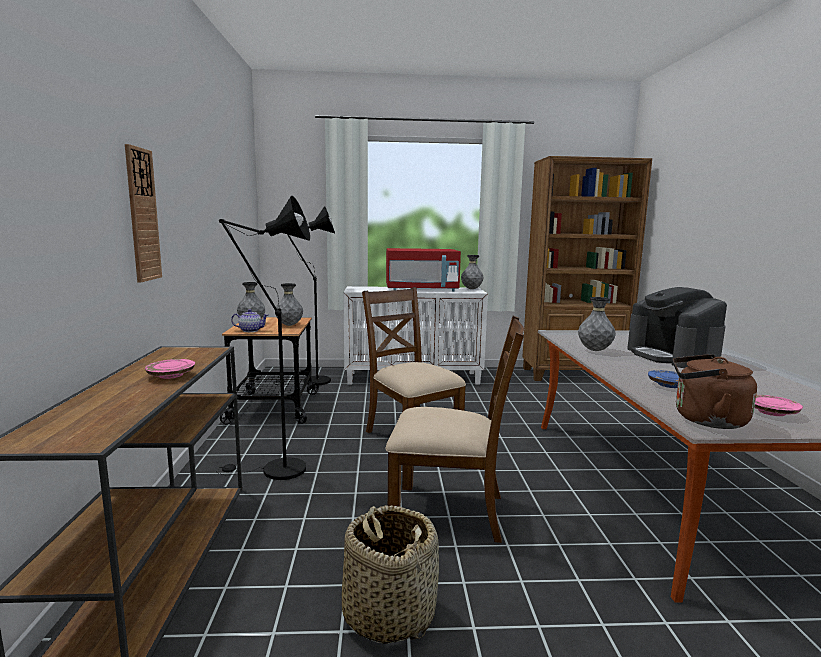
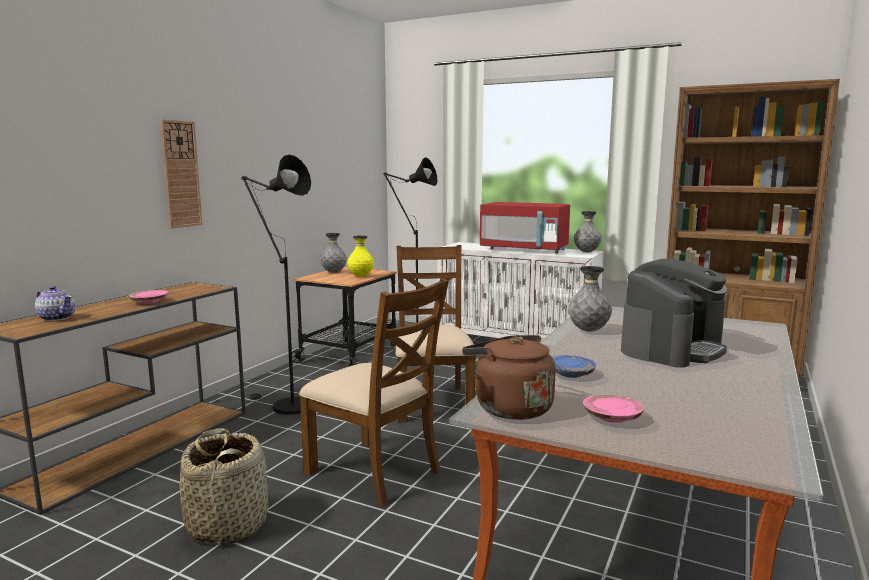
camera: 30 degrees right, 0 degrees up
teapot [231,309,268,332] -> teapot moved to [35,286,75,321]
grey vase [276,283,303,326] -> yellow vase [347,235,374,277]
coffee machine [627,287,727,368] -> coffee machine turned 150 degrees counterclockwise [621,259,727,367]

